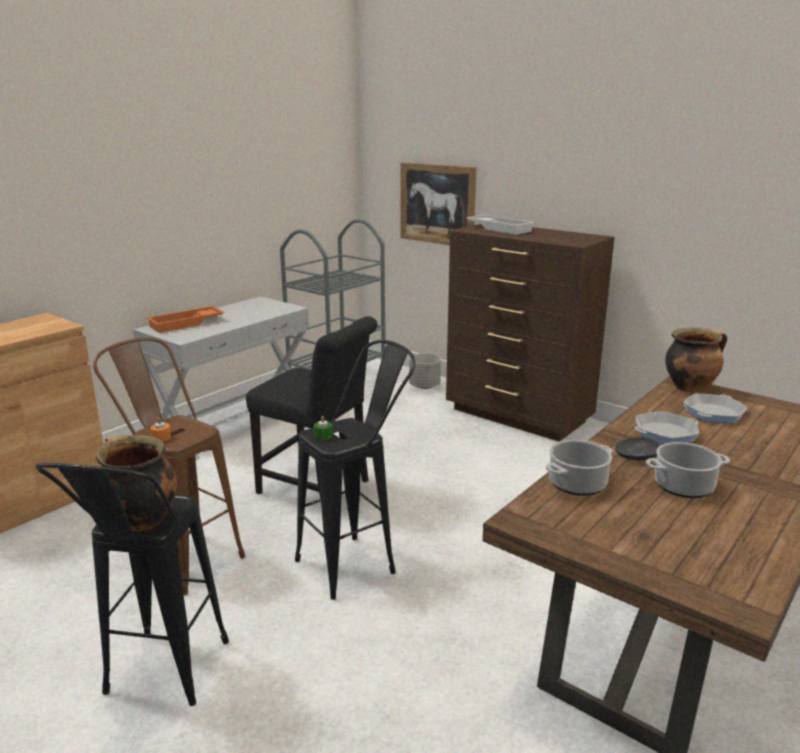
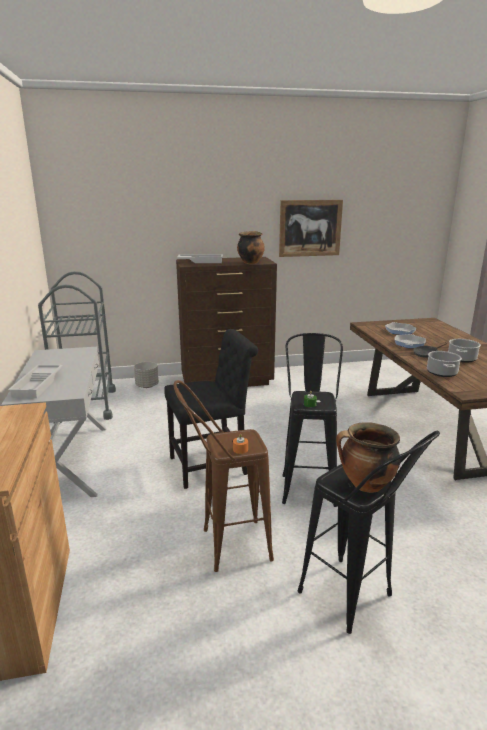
camera: 50 degrees left, 0 degrees up
orange tray [147,306,224,333] -> white tray [8,365,63,398]
picture [400,162,477,245] -> picture moved to [279,200,343,257]
cooking pot [665,328,727,393] -> cooking pot moved to [237,231,265,264]

